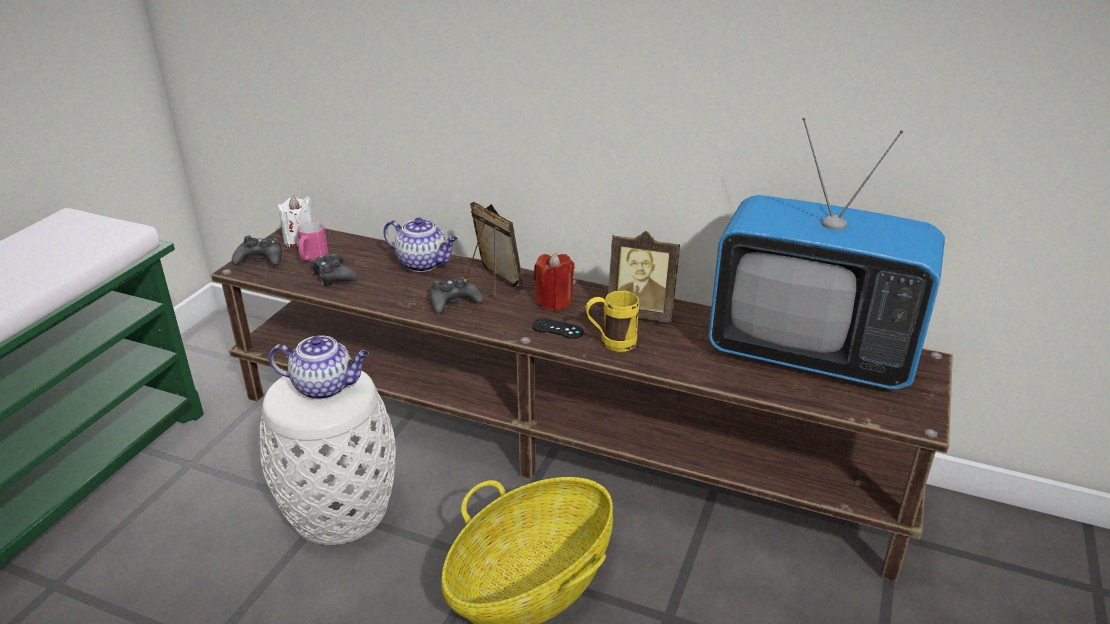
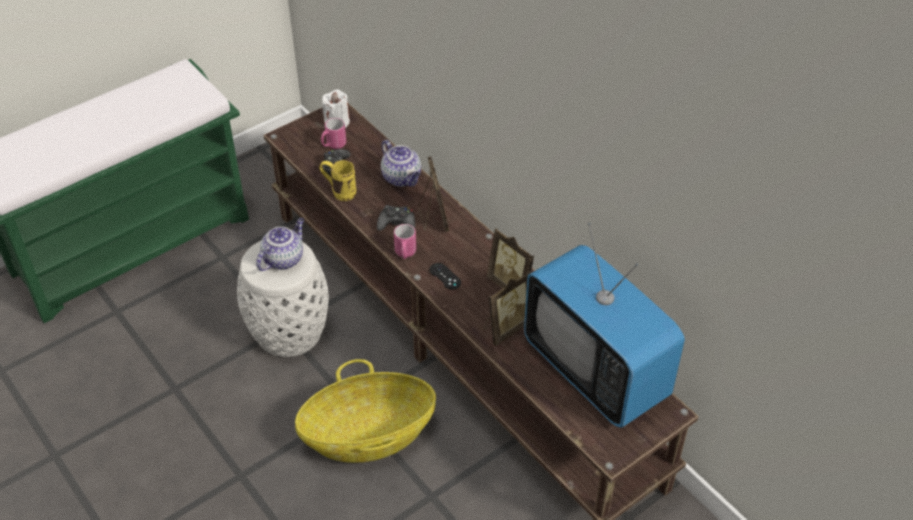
camera: 30 degrees right, 15 degrees up
black game controller [232,236,282,265] -> none
teapot [269,335,369,399] -> teapot turned 90 degrees counterclockwise [256,218,304,271]
red candle [534,253,575,311] -> none
yellow mug [585,290,639,352] -> yellow mug moved to [319,160,356,201]
none -> pink mug [394,224,416,259]
none -> picture frame [483,270,531,346]

